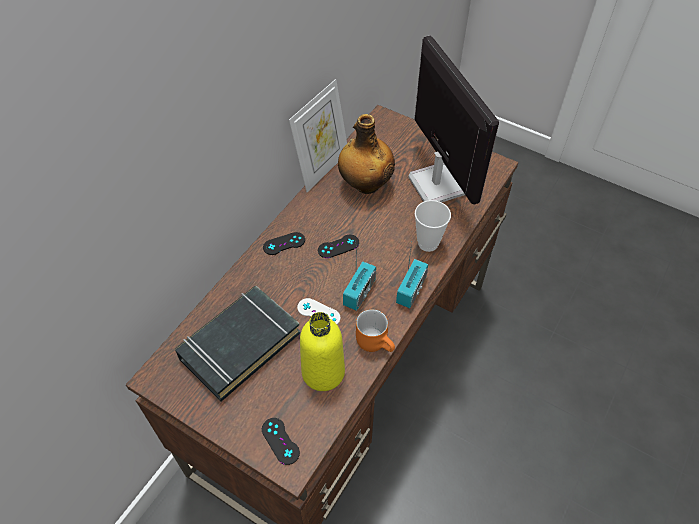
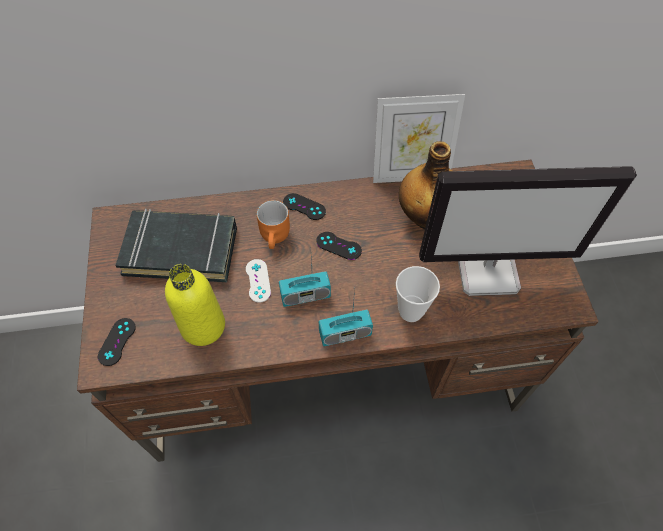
camera: 50 degrees right, 5 degrees up
orange mug [356,309,395,352] -> orange mug moved to [257,200,290,249]
monitor [408,35,499,204] -> monitor turned 60 degrees clockwise [419,166,637,296]

